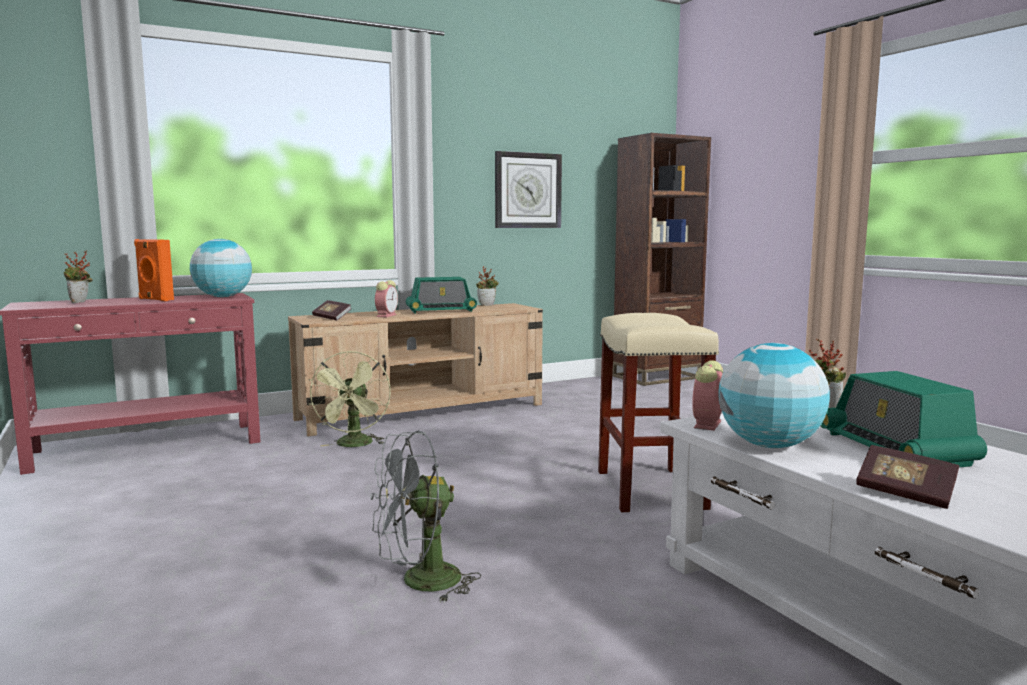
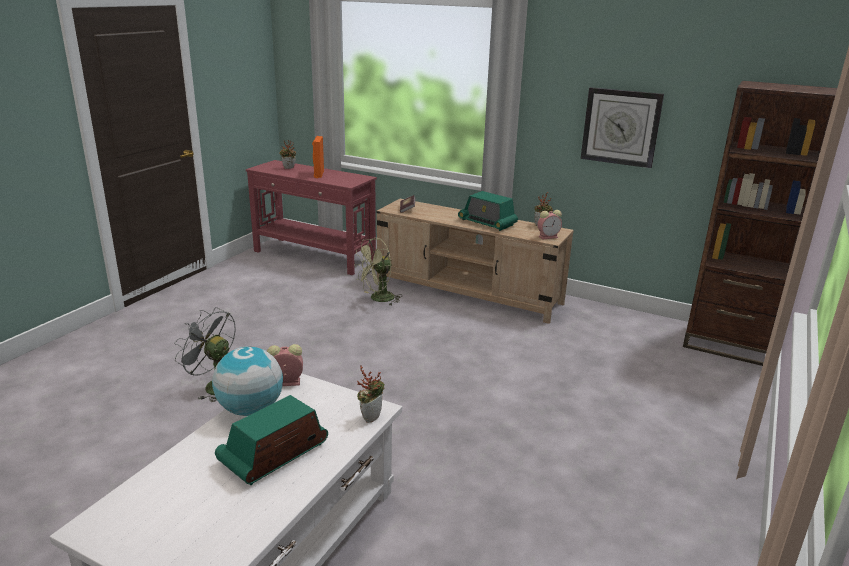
camera: 55 degrees right, 15 degrees up
globe [190,239,252,297] -> none
alarm clock [375,280,398,317] -> alarm clock moved to [538,210,562,240]
beige stool [598,313,719,512] -> none
book [856,445,960,509] -> none

